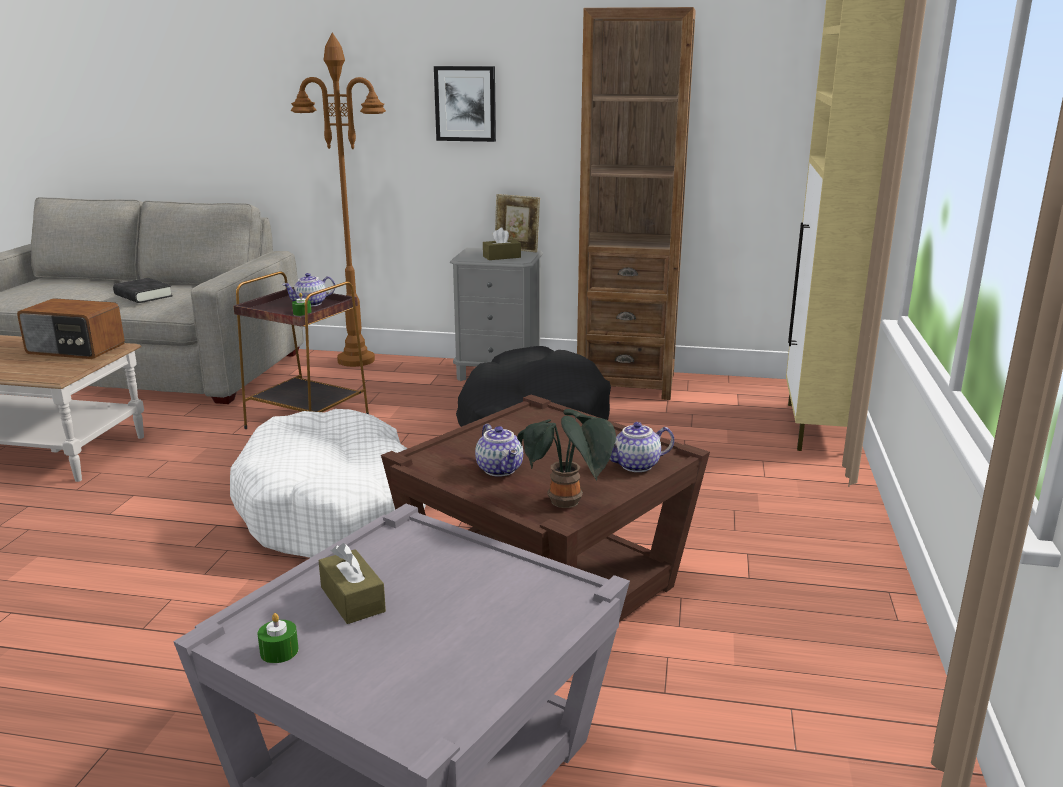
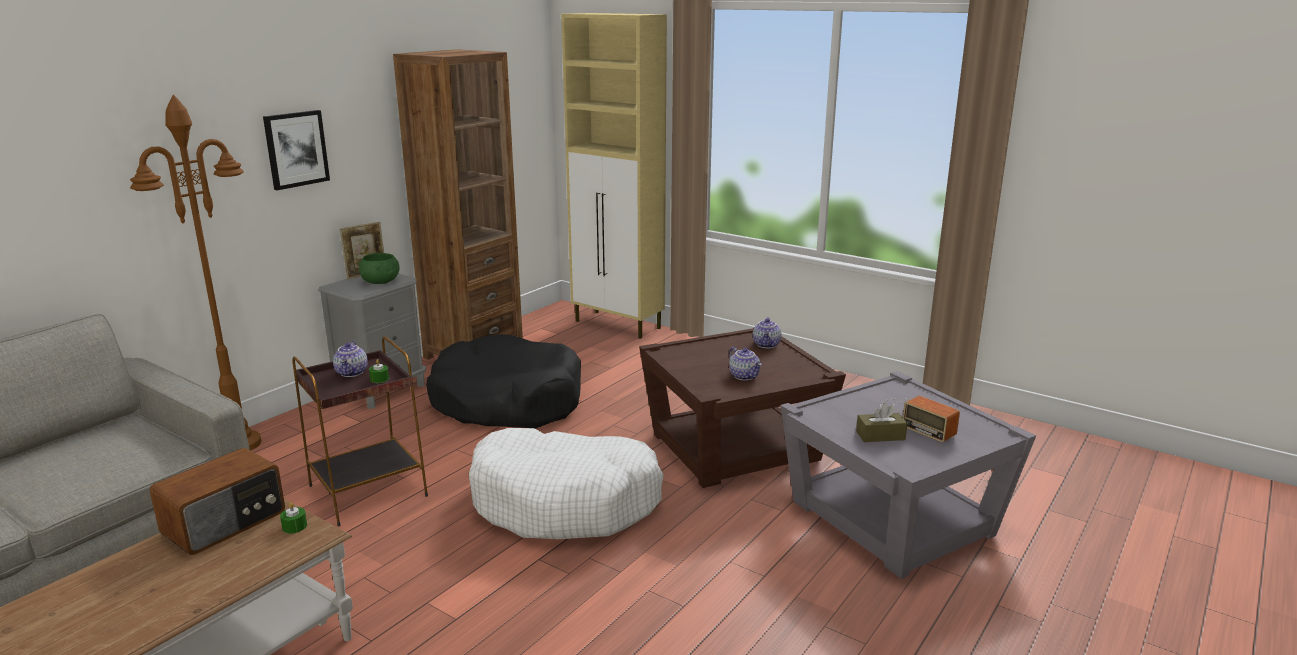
camera: 65 degrees left, 0 degrees up
black book [113,278,173,303] -> none
green candle [258,613,299,663] -> green candle moved to [280,503,307,534]
teapot [475,424,523,477] -> teapot turned 60 degrees clockwise [729,347,762,381]
brown tissue box [483,227,521,260] -> green bowl [358,253,400,284]
potted plant [517,409,616,508] -> none
none -> radio [880,396,960,442]

